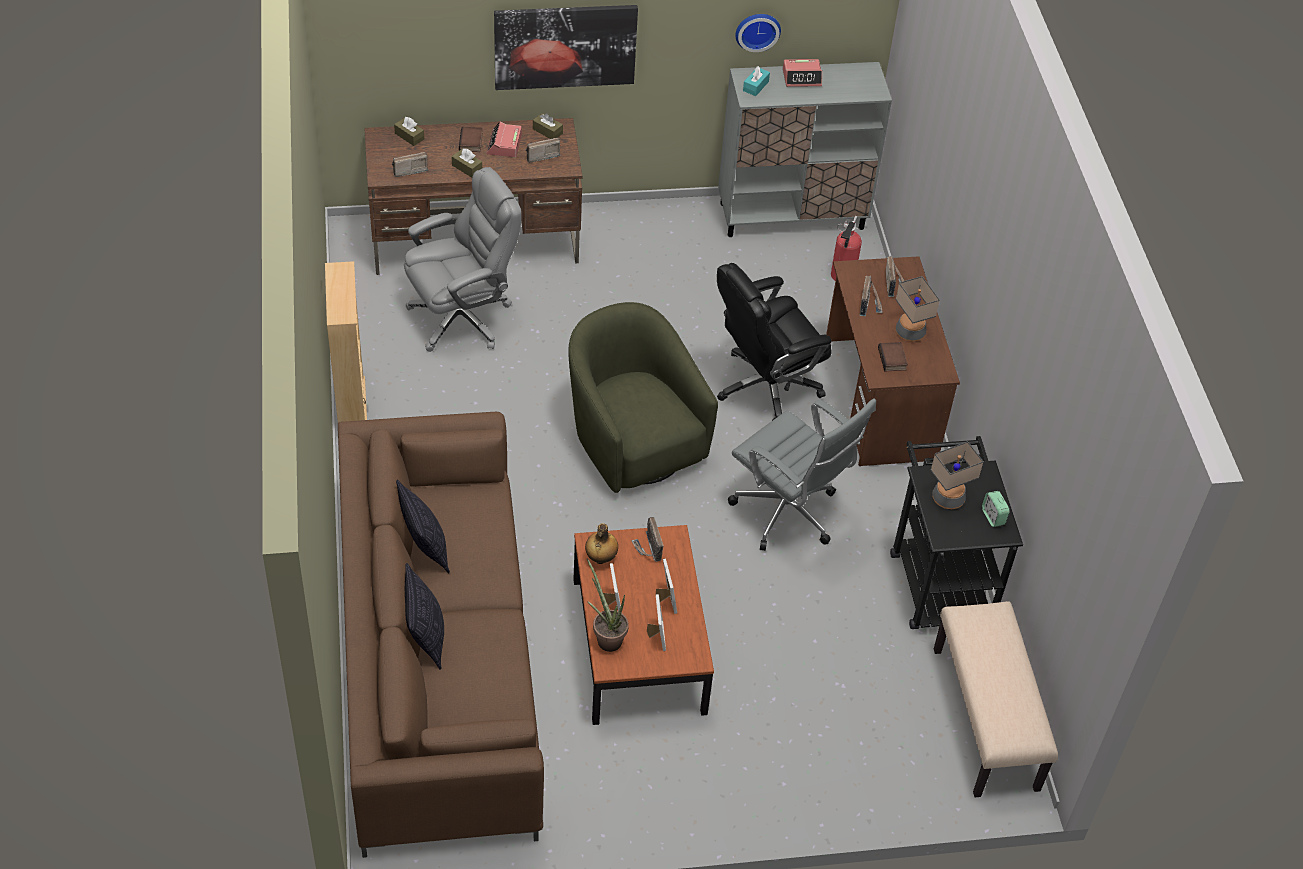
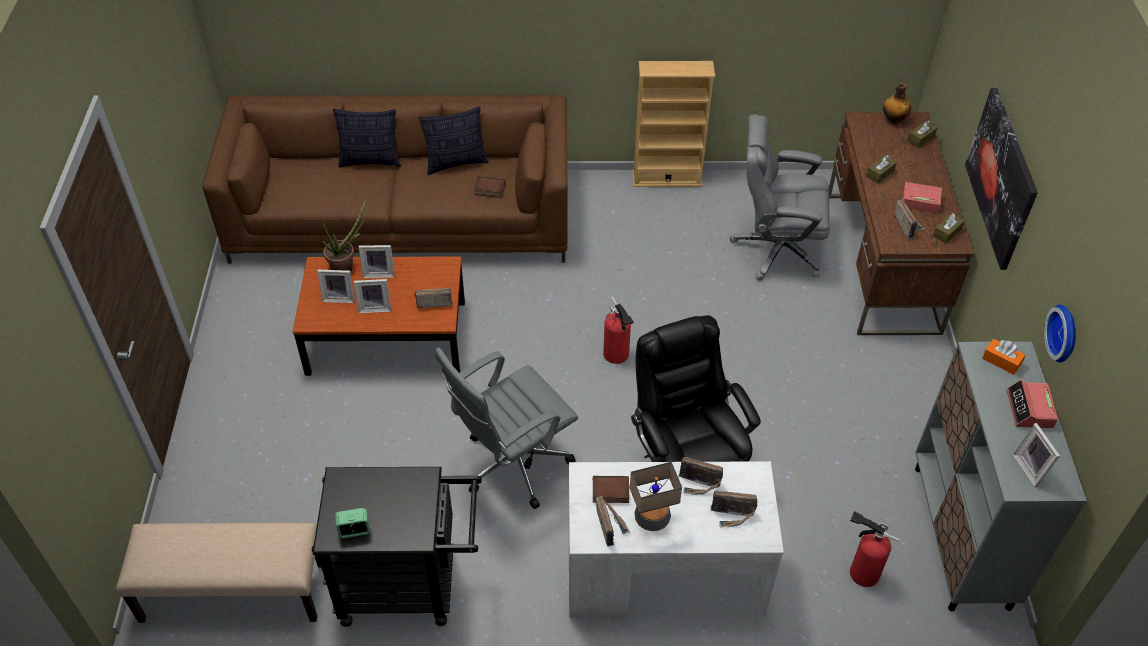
camera: 100 degrees right, 0 degrees up
radio [392,152,429,177] -> radio moved to [596,495,630,547]
grey office chair [404,167,521,352] -> grey office chair turned 120 degrees clockwise [730,114,830,281]
book [459,127,483,152] -> book moved to [474,176,505,198]
green armchair [568,302,718,493] -> fire extinguisher [603,296,634,364]
bottle [585,523,618,564] -> bottle moved to [883,83,911,124]
turquoise tissue box [743,66,770,96] -> orange tissue box [982,339,1026,375]
brown desk [826,256,960,466] -> white desk [569,461,784,618]
table lamp [931,441,984,509] -> none
none -> picture frame [1013,423,1060,487]

